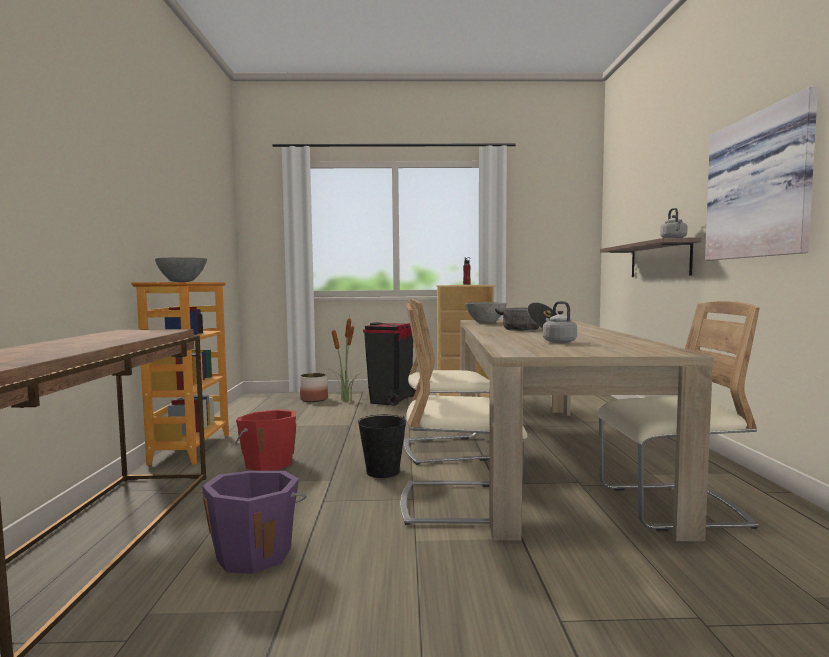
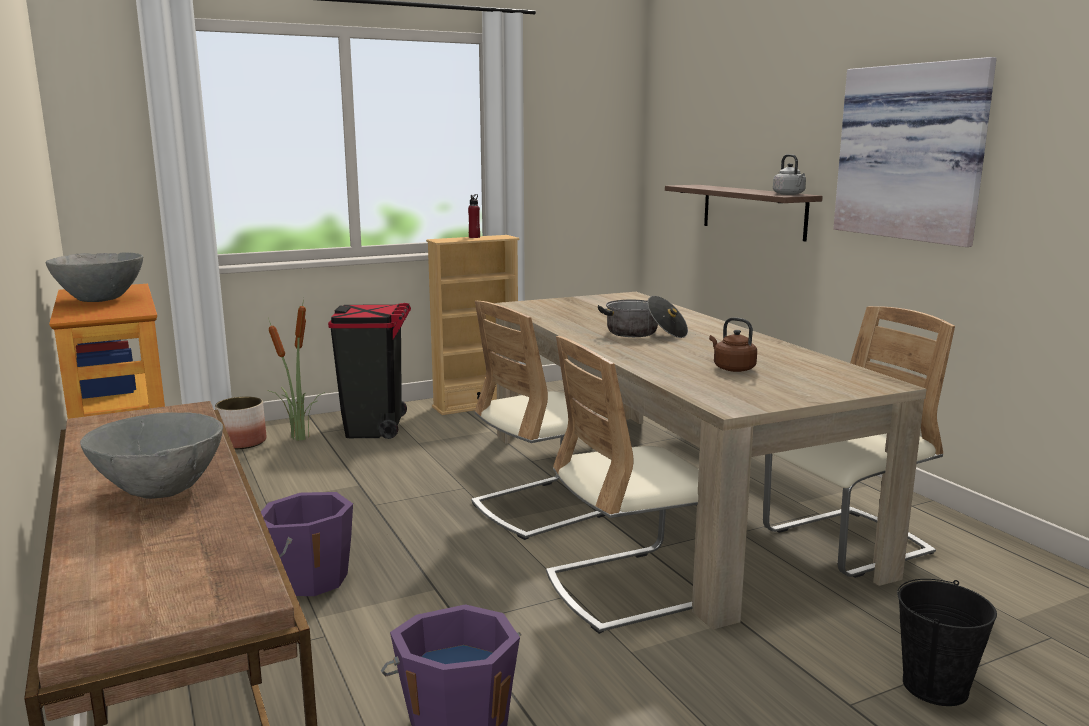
camera: 25 degrees left, 10 degrees up
red bucket [235,409,296,471] -> purple bucket [261,492,353,596]
black bucket [358,414,406,478] -> black bucket moved to [897,579,997,706]
grey bowl [465,302,507,323] -> grey bowl moved to [80,412,223,499]
grey kettle [543,301,577,343] -> brown kettle [709,317,757,372]

